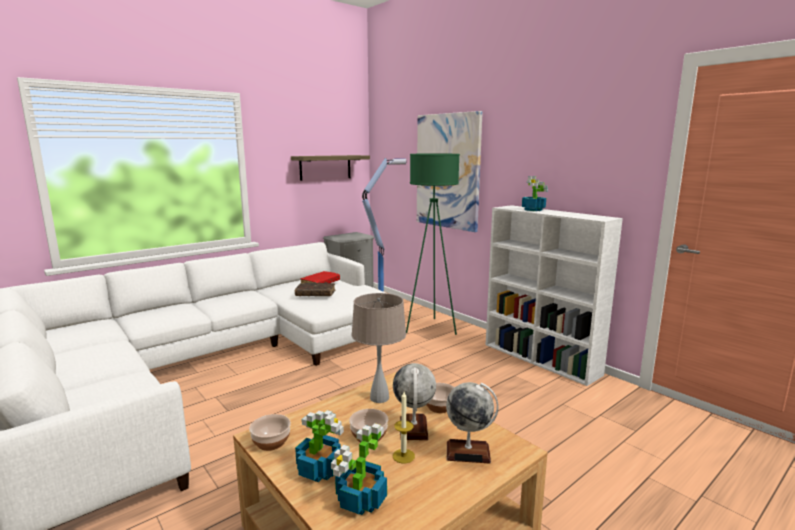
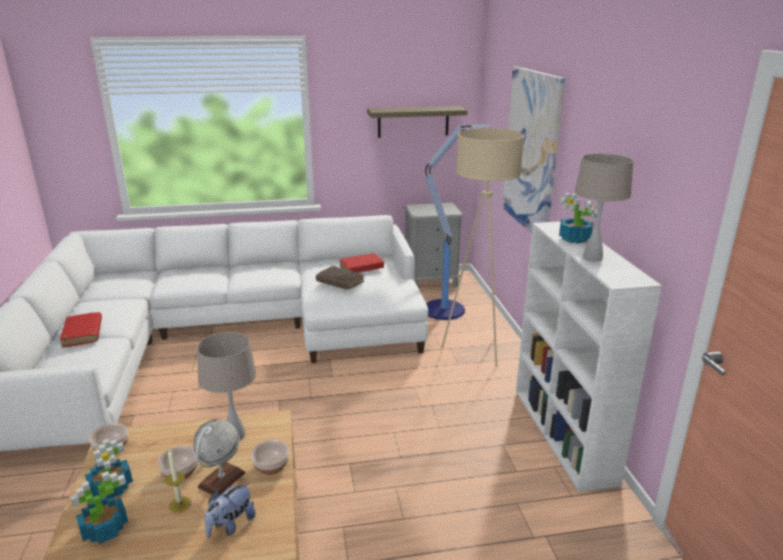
camera: 30 degrees right, 10 degrees up
green floor lamp [406,153,460,335] -> beige floor lamp [441,128,524,367]
globe [446,382,499,464] -> plush toy [204,482,256,538]
none -> red book [60,312,102,348]
none -> beige table lamp [574,153,634,262]

